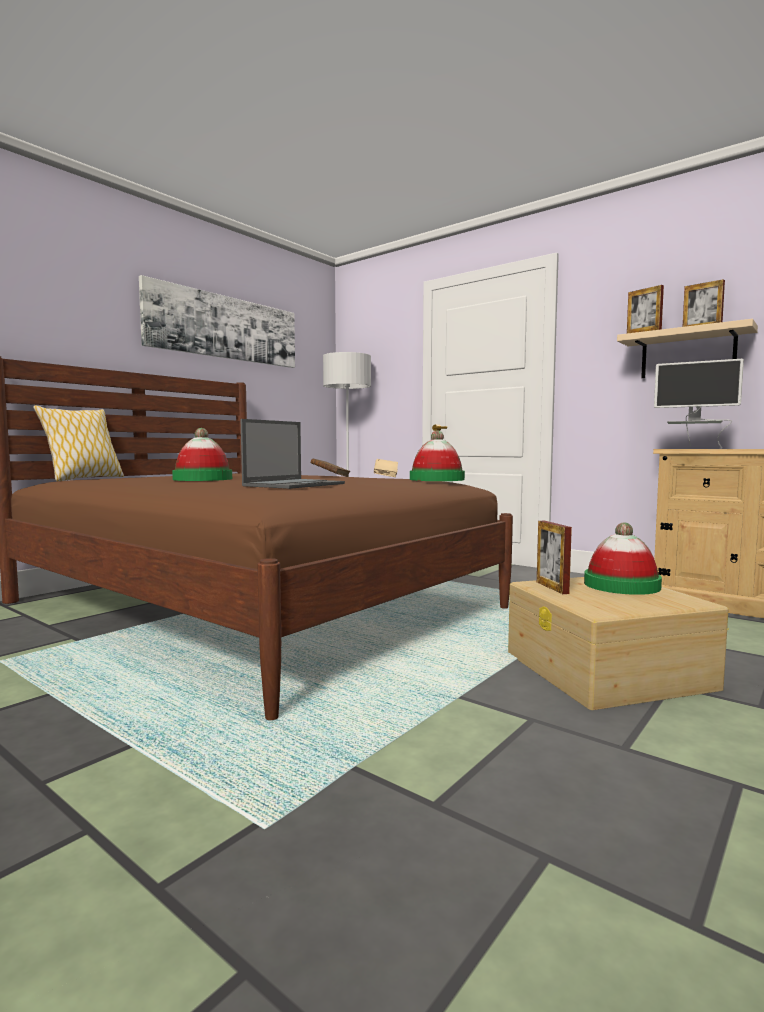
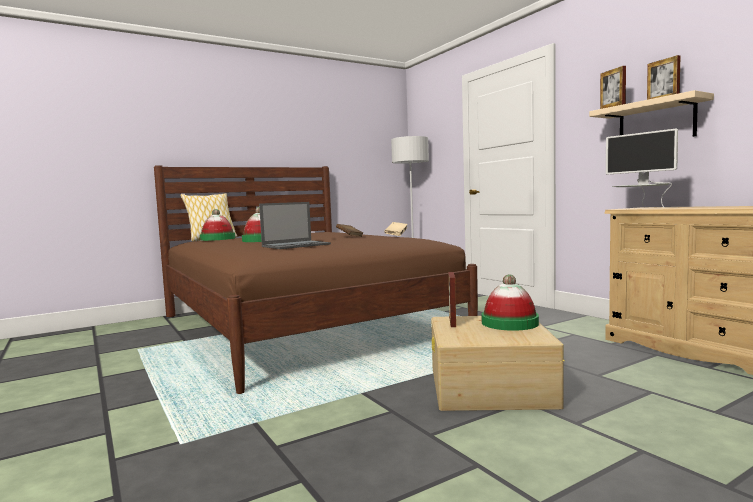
camera: 20 degrees right, 0 degrees up
picture [139,275,295,368] -> none
hat [410,430,465,481] -> hat moved to [200,209,235,241]

